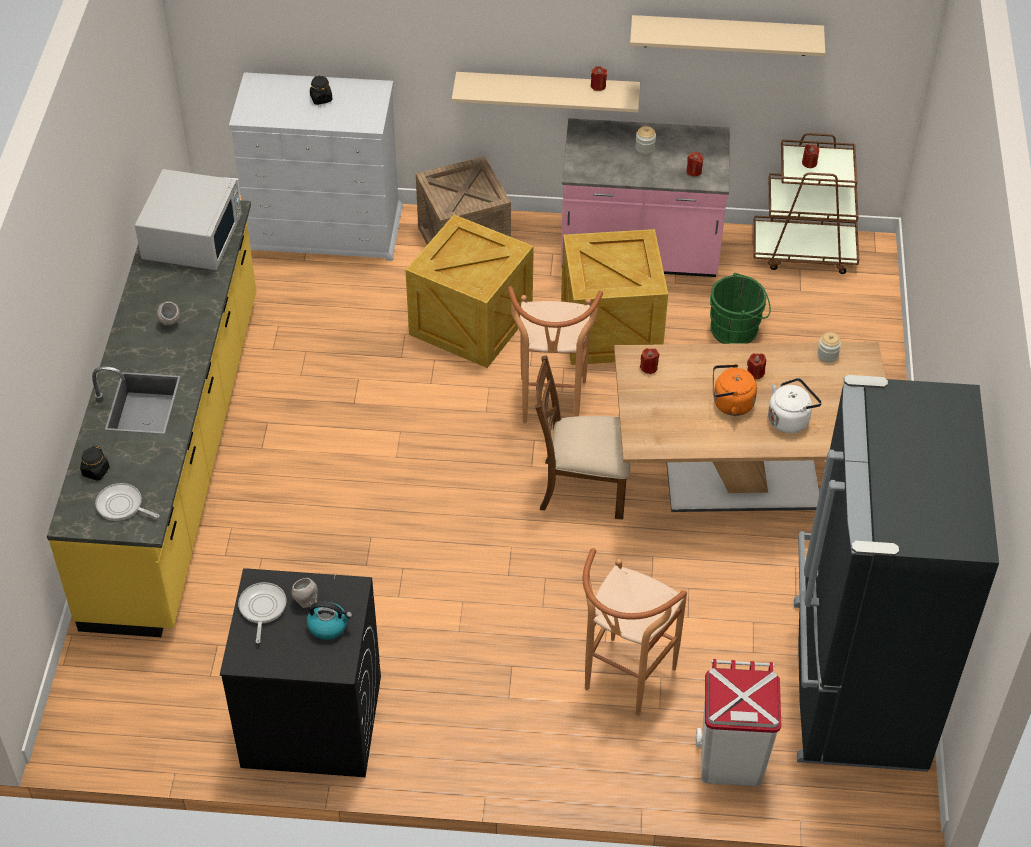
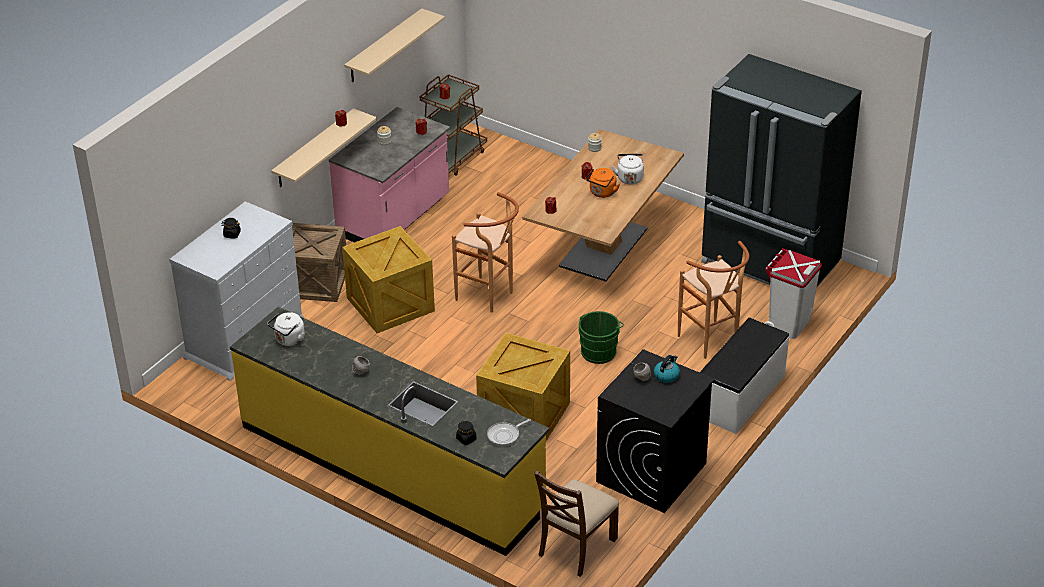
camera: 60 degrees left, 10 degrees down
white microwave [135,169,242,270] -> white kettle [268,312,305,346]
frying pan [238,582,286,643] -> none
brown chair [535,356,631,519] -> brown chair moved to [534,470,619,577]
crate [561,229,668,365] -> crate moved to [476,333,570,441]
green bucket [710,273,771,344] -> green bucket moved to [578,311,624,364]
none -> white bench [699,318,789,434]

